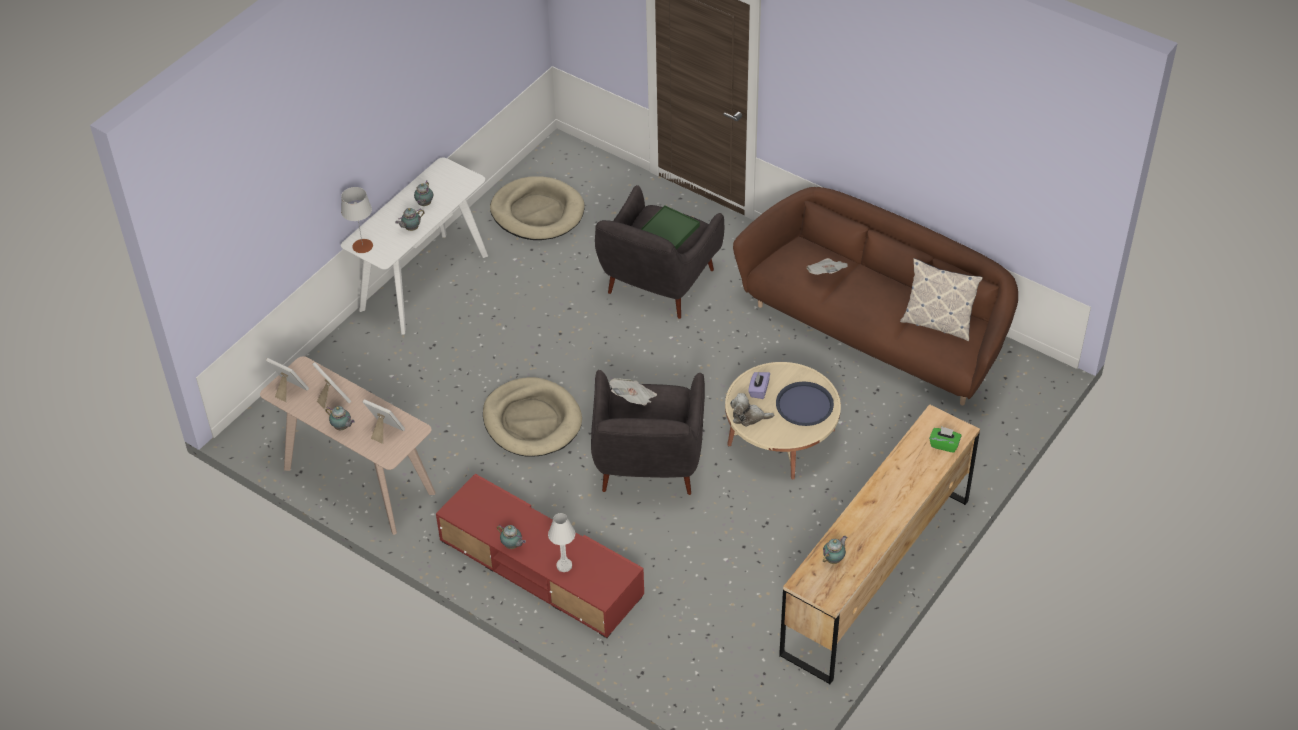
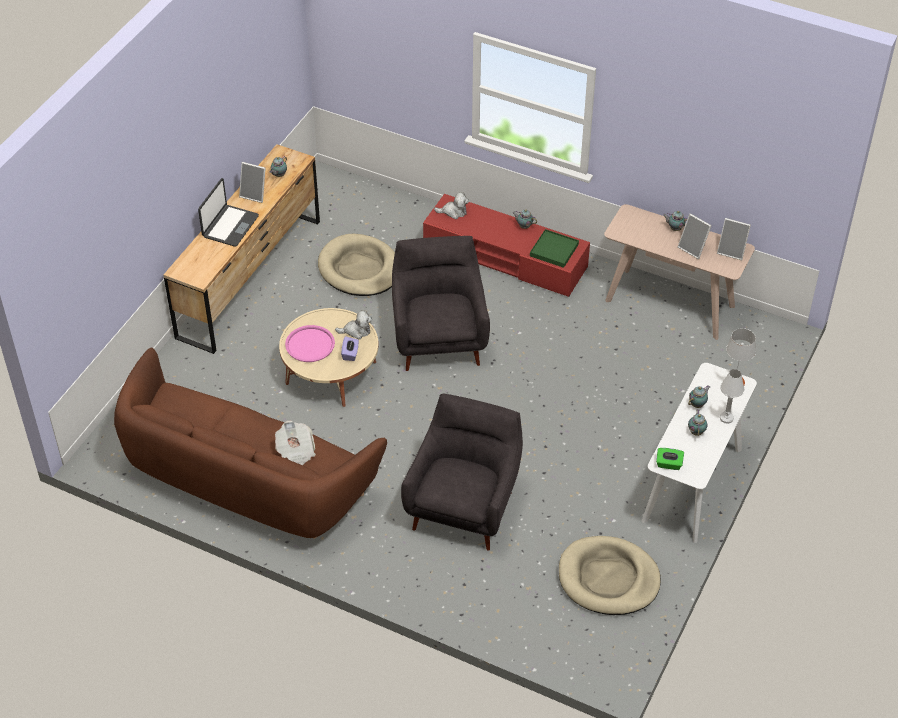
camera: 170 degrees right, 0 degrees up
picture frame [362,399,405,444] -> picture frame moved to [239,162,266,203]
beige dog bed [483,377,582,457] -> beige dog bed moved to [318,234,395,296]
white table lamp [548,513,575,572] -> white table lamp moved to [720,369,744,424]
newspaper [610,378,657,405] -> none
green tray [641,205,700,250] -> green tray moved to [530,229,579,268]
blue tray [776,381,834,426] -> pink tray [285,325,335,362]
pillow [900,258,983,341] -> none
green tissue box [929,426,962,453] -> green tissue box moved to [656,448,684,470]
none -> laptop [198,178,259,247]
none -> plush toy [434,192,469,219]

